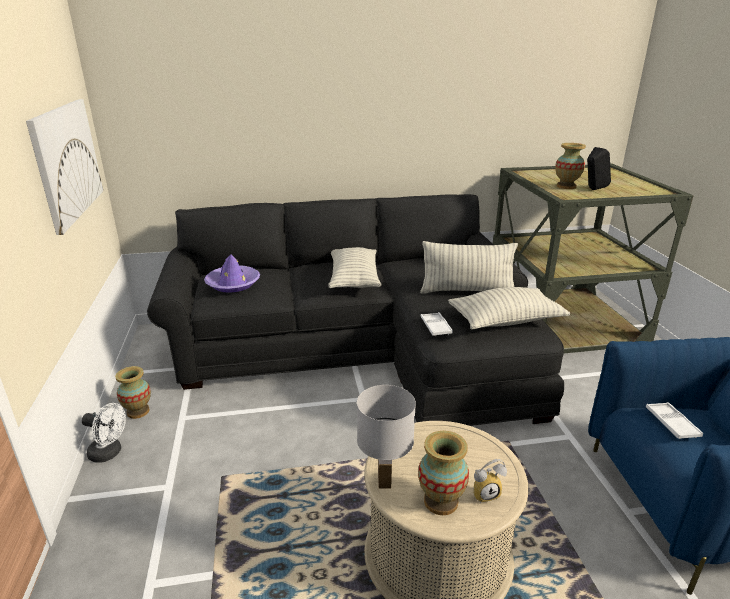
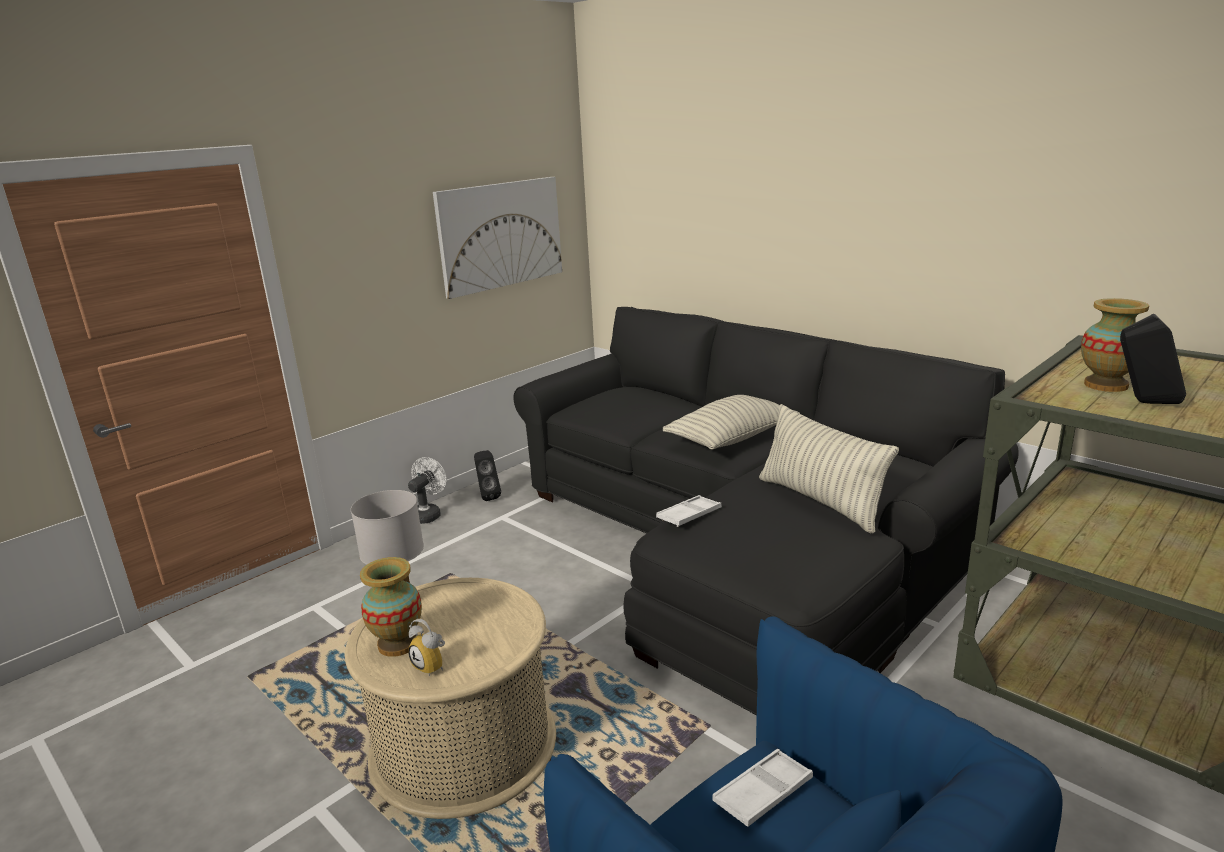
camera: 55 degrees right, 5 degrees down
white fan [82,403,126,463] -> white fan turned 135 degrees counterclockwise [408,457,447,524]
vase [115,366,151,419] -> black speaker [474,450,501,501]
purple hat [204,254,260,293] -> none
pillow [448,287,570,330] -> none

